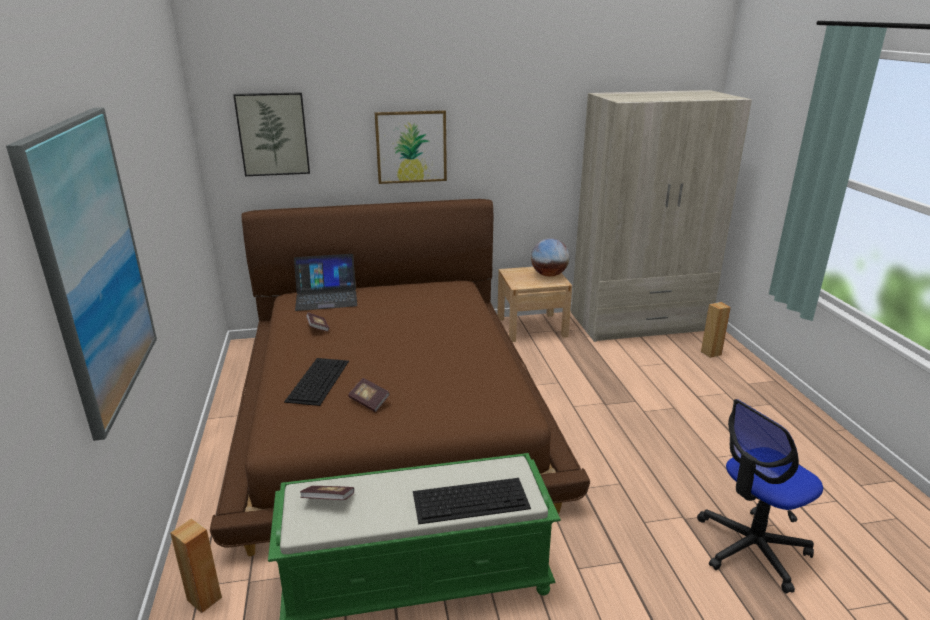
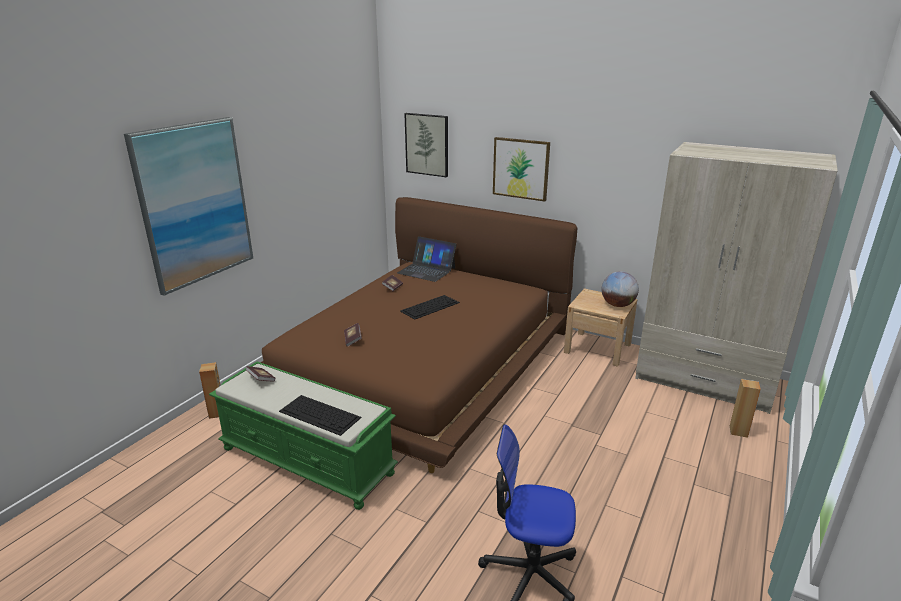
camera: 40 degrees right, 0 degrees up
keyboard [284,358,349,406] -> keyboard moved to [400,295,460,320]

